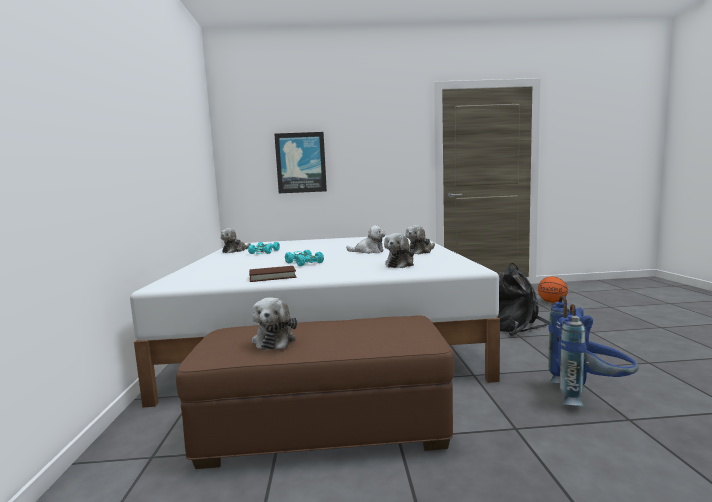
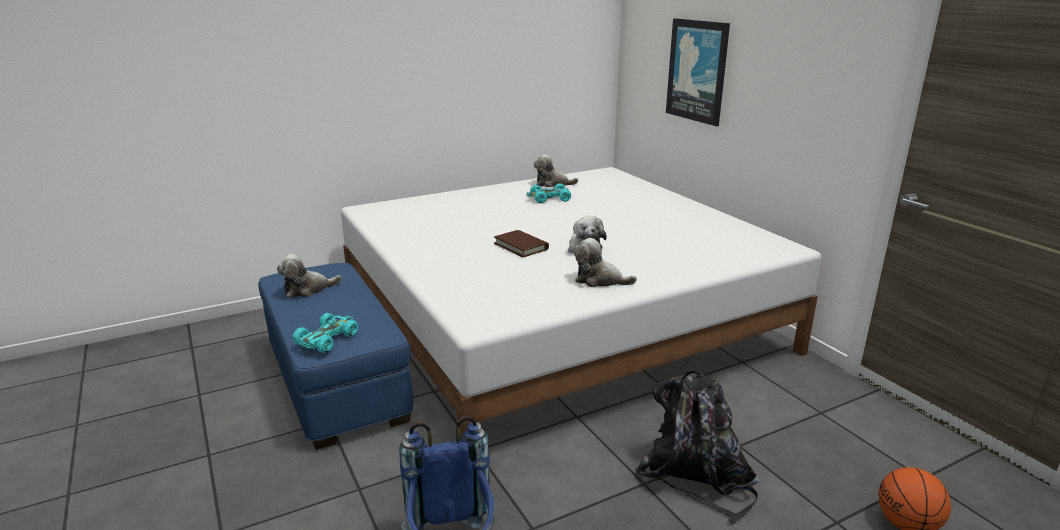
camera: 65 degrees right, 15 degrees up
brown ottoman [176,315,455,469] -> blue ottoman [258,263,414,450]
brown book [249,266,297,282] -> brown book moved to [494,230,549,258]
turquoise toy car [285,250,324,266] -> turquoise toy car moved to [292,313,358,353]
plush toy [384,233,415,268] -> none

